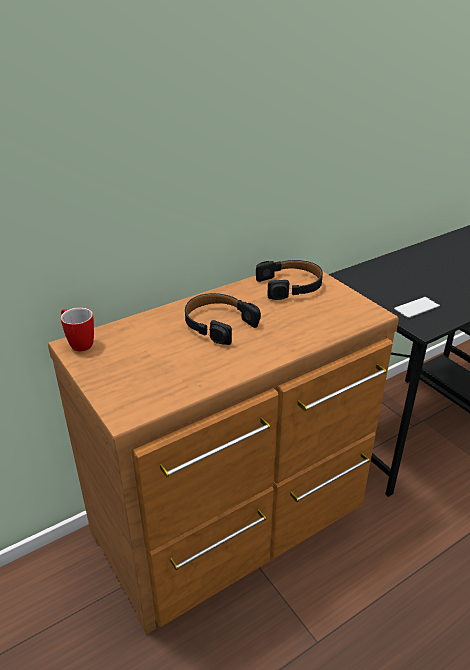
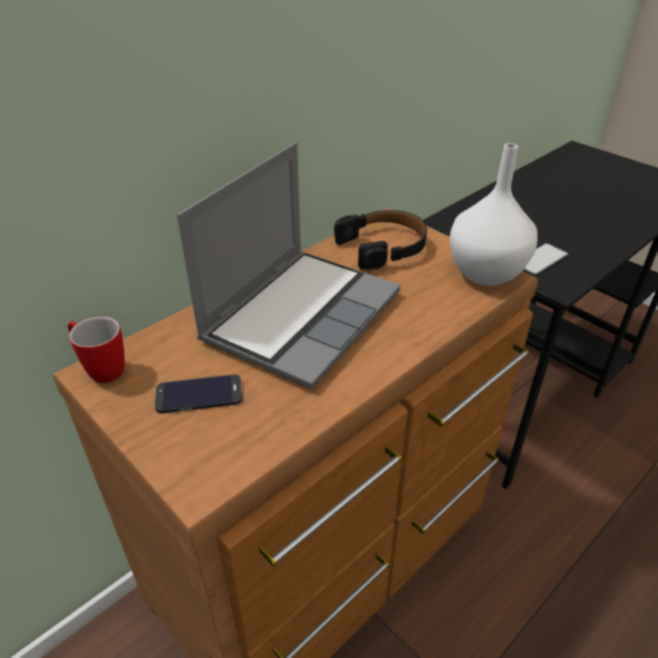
camera: 10 degrees left, 5 degrees up
black headphones [185,293,261,345] -> laptop [177,142,401,389]
none -> phone [155,374,242,413]
none -> white vase [449,143,537,286]

